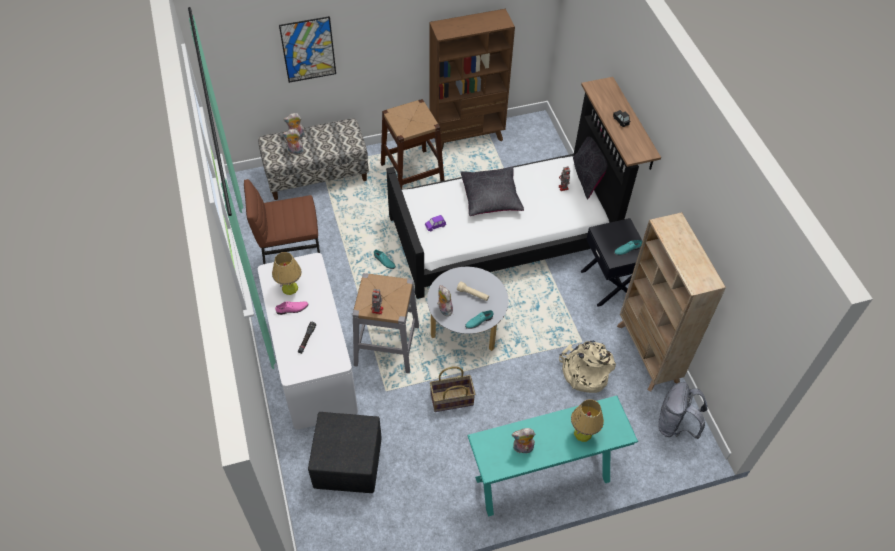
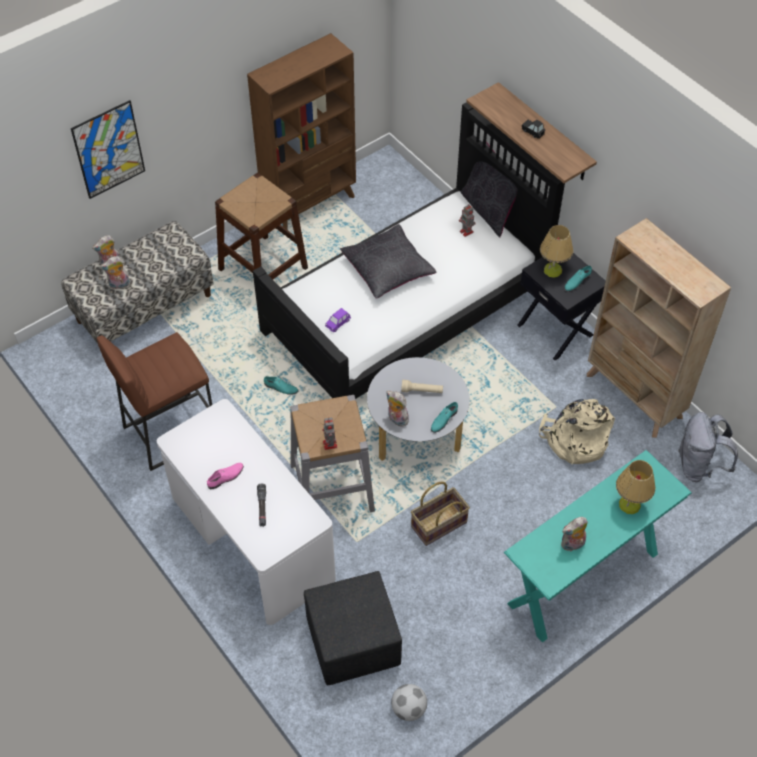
camera: 20 degrees left, 0 degrees up
table lamp [272,252,302,295] -> table lamp moved to [540,225,573,278]
none -> football [391,684,427,721]

